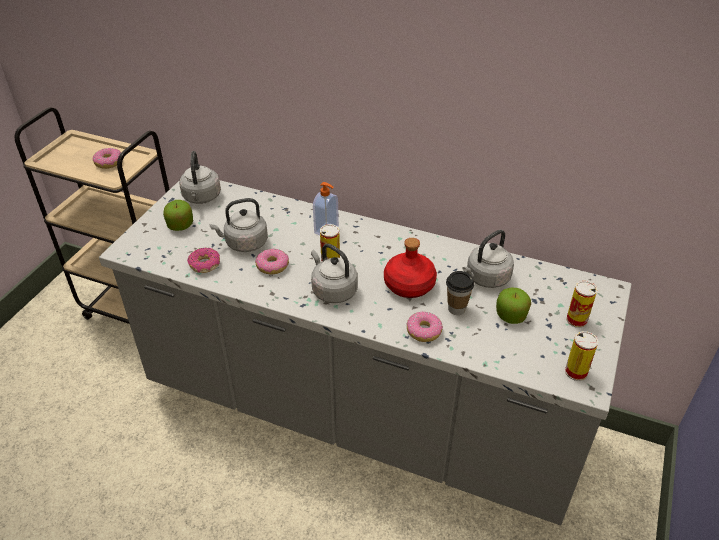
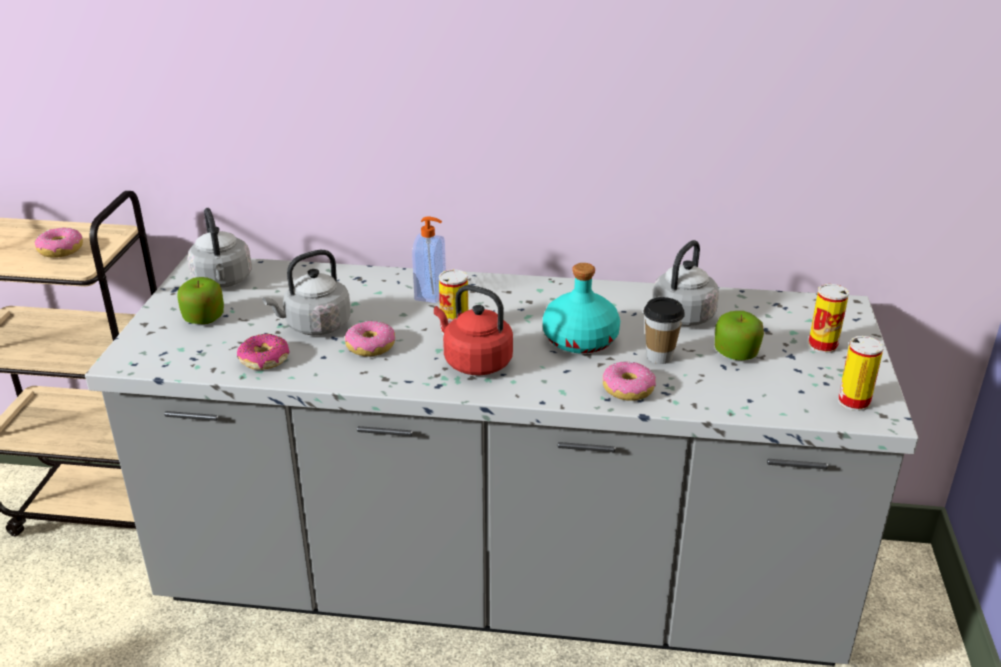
camera: 15 degrees left, 10 degrees down
grey kettle [311,244,358,303] -> red kettle [434,285,513,375]
red bottle [384,238,437,298] -> turquoise bottle [543,263,620,354]

